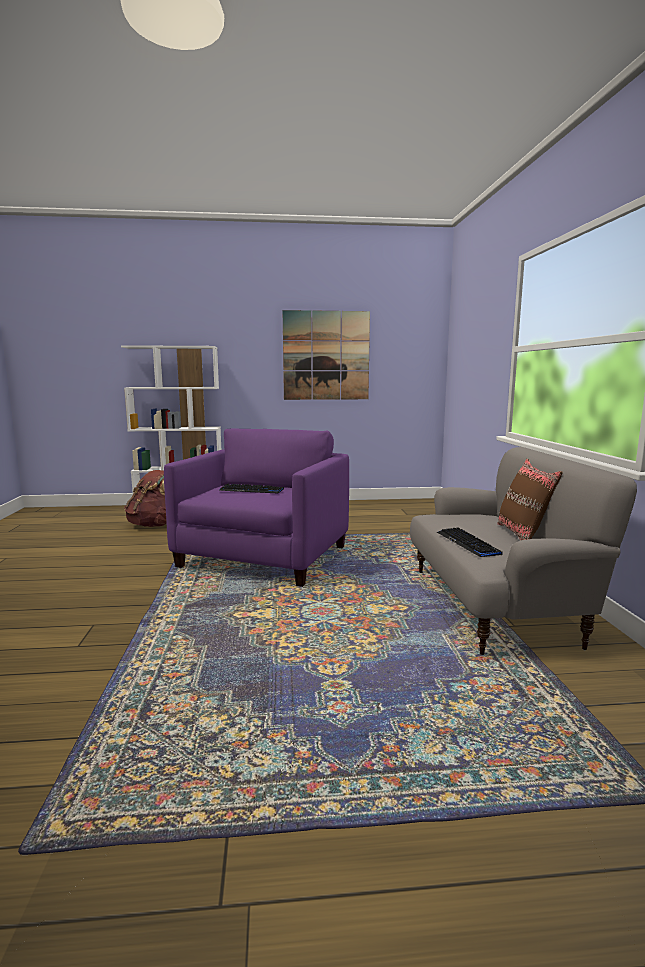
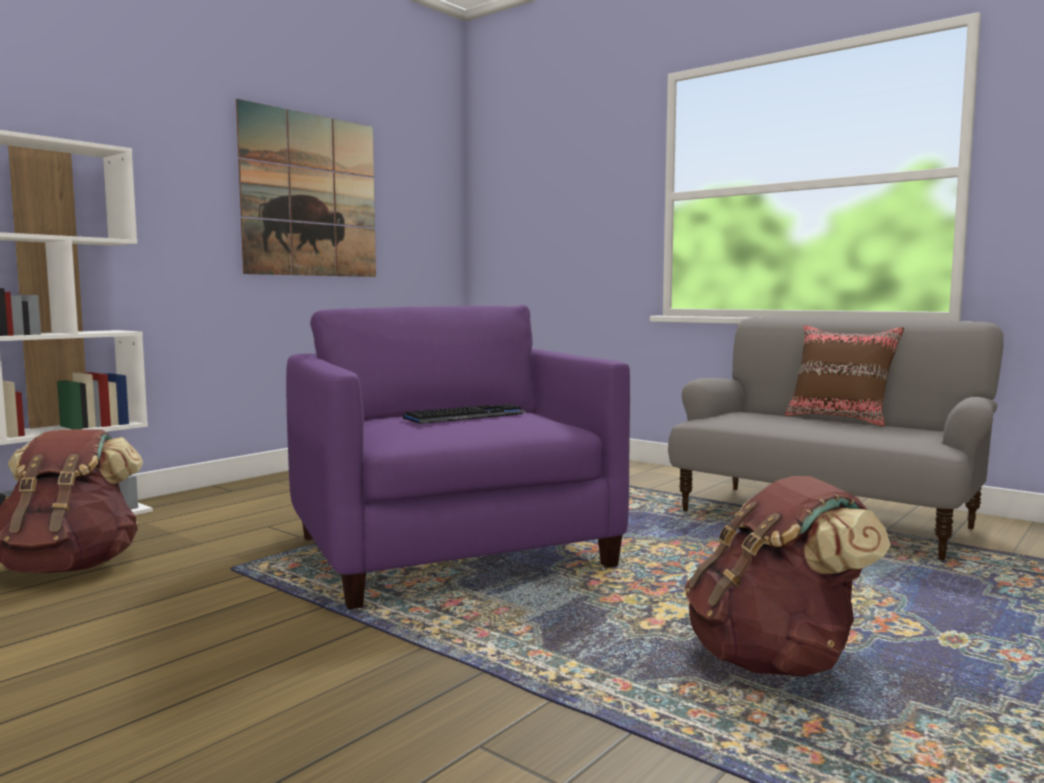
camera: 45 degrees left, 5 degrees down
keyboard [437,527,503,557] -> none
none -> brown backpack [685,476,891,677]

